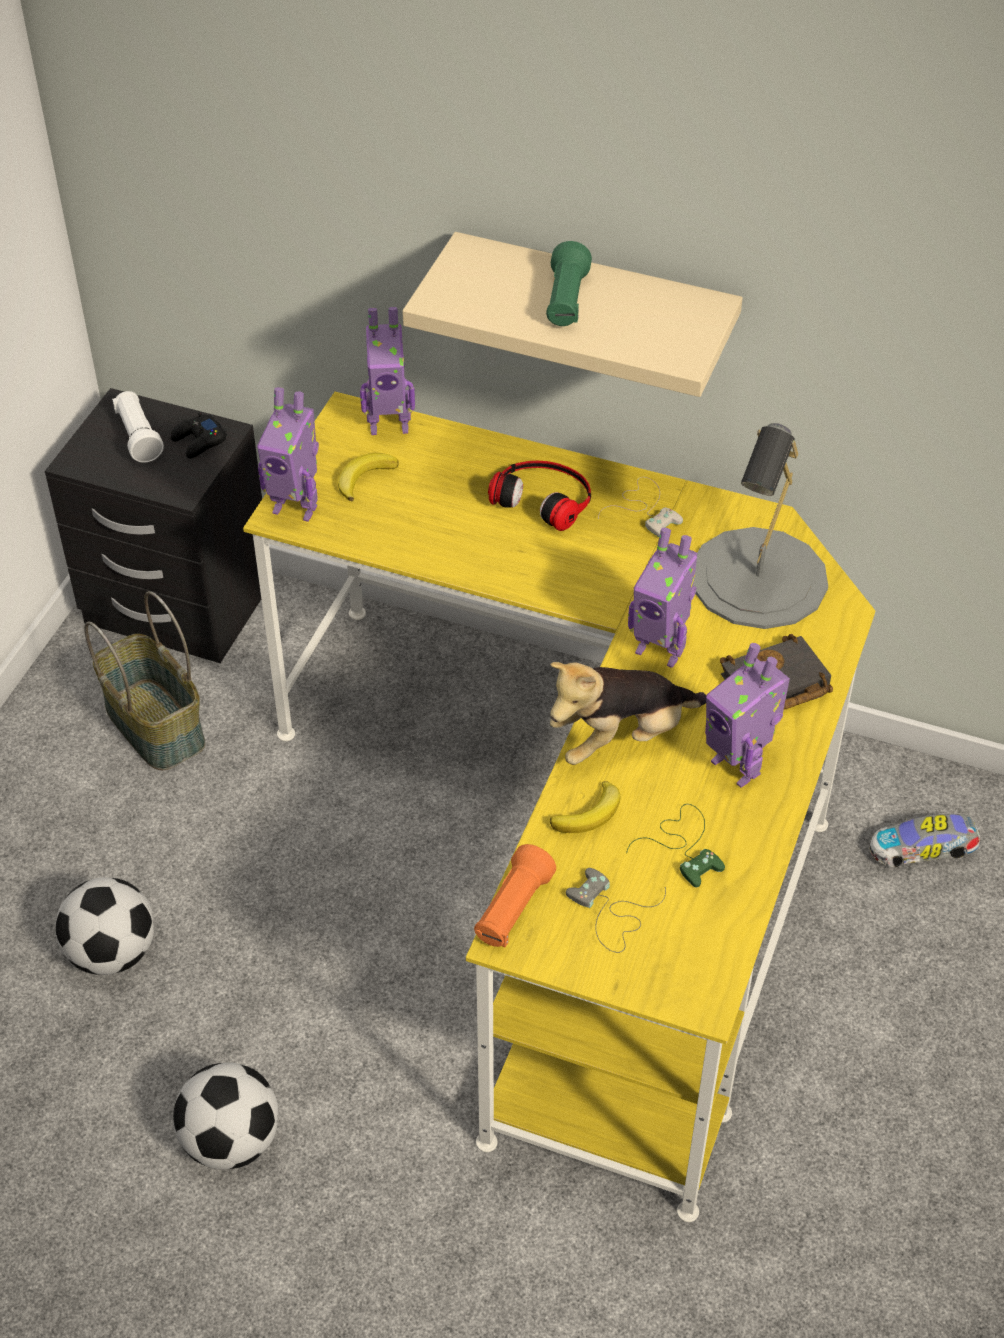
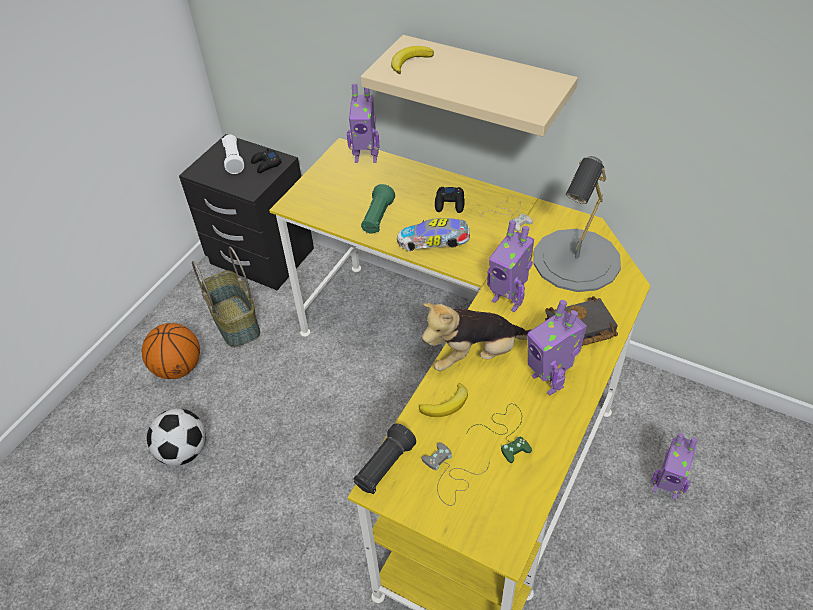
camera: 10 degrees right, 0 degrees up
football [173,1063,279,1170] -> none
toy robot [257,387,319,522] -> toy robot moved to [652,433,698,500]
banana [338,453,398,501] -> banana moved to [391,46,434,74]
orange flashlight [474,844,556,947] -> black flashlight [354,423,416,494]
headphones [488,461,591,531] -> black game controller [435,187,465,213]
green flashlight [546,241,592,326] -> green flashlight moved to [361,184,395,234]
toy car [870,814,980,868] -> toy car moved to [397,218,470,251]
none -> basketball [142,323,200,379]

